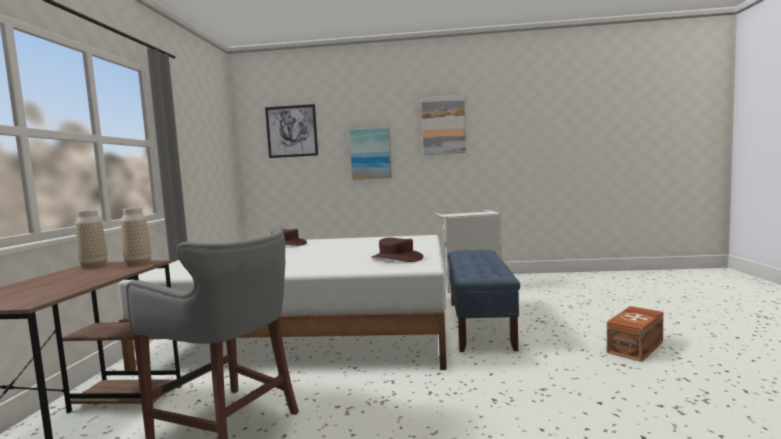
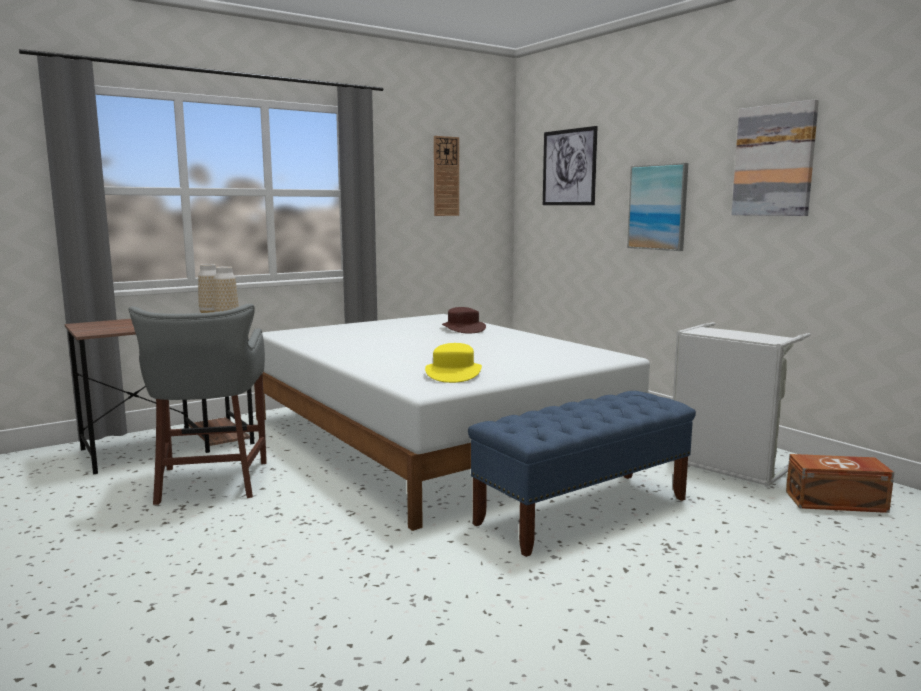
camera: 50 degrees right, 5 degrees up
brown hat [372,238,423,262] -> yellow hat [425,343,482,383]
brown storage box [607,306,664,362] -> brown storage box moved to [786,454,894,513]
none -> wall clock [434,136,459,216]

